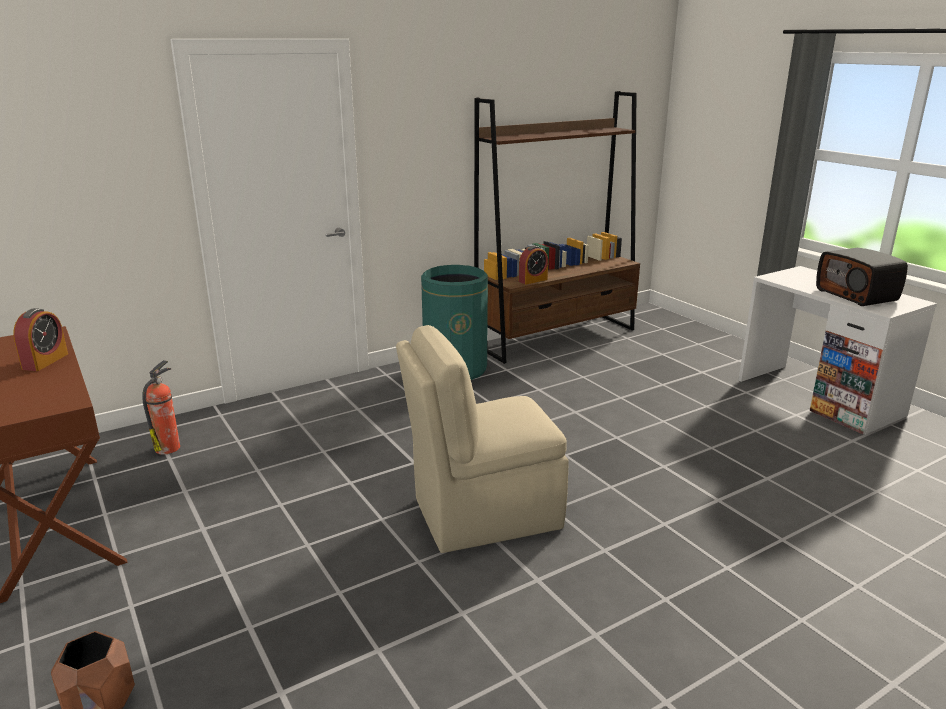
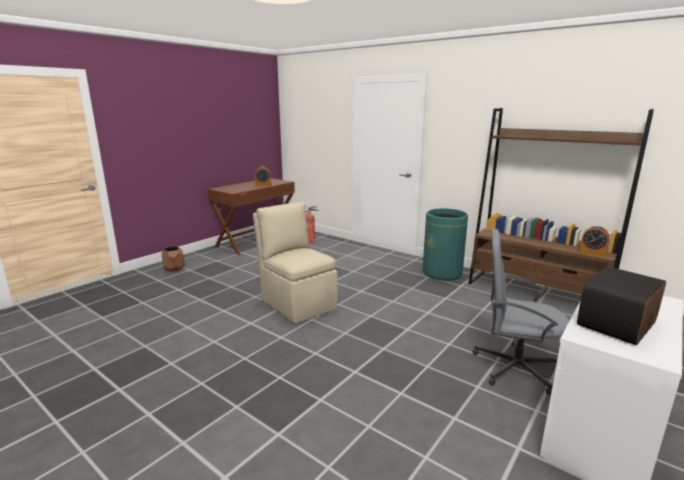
camera: 70 degrees right, 5 degrees down
alarm clock [519,246,548,284] -> alarm clock moved to [579,226,609,257]
none -> grey office chair [473,229,569,395]

